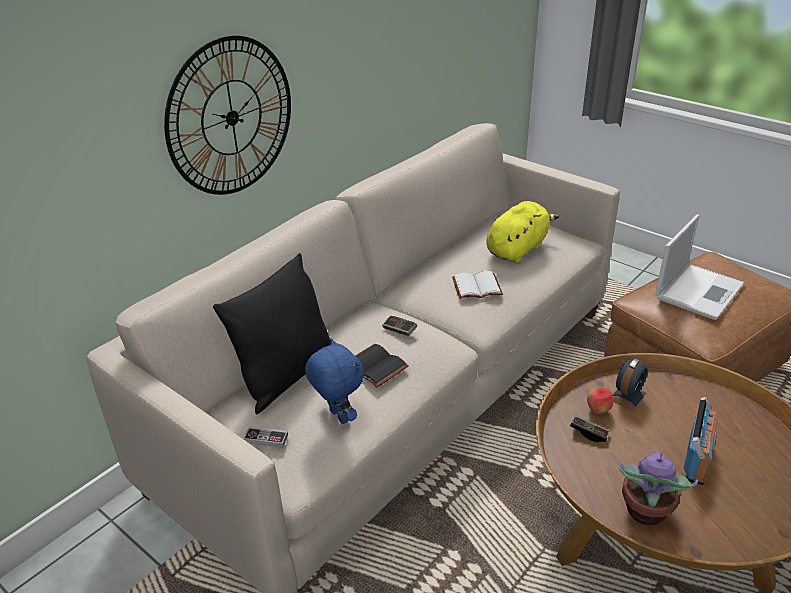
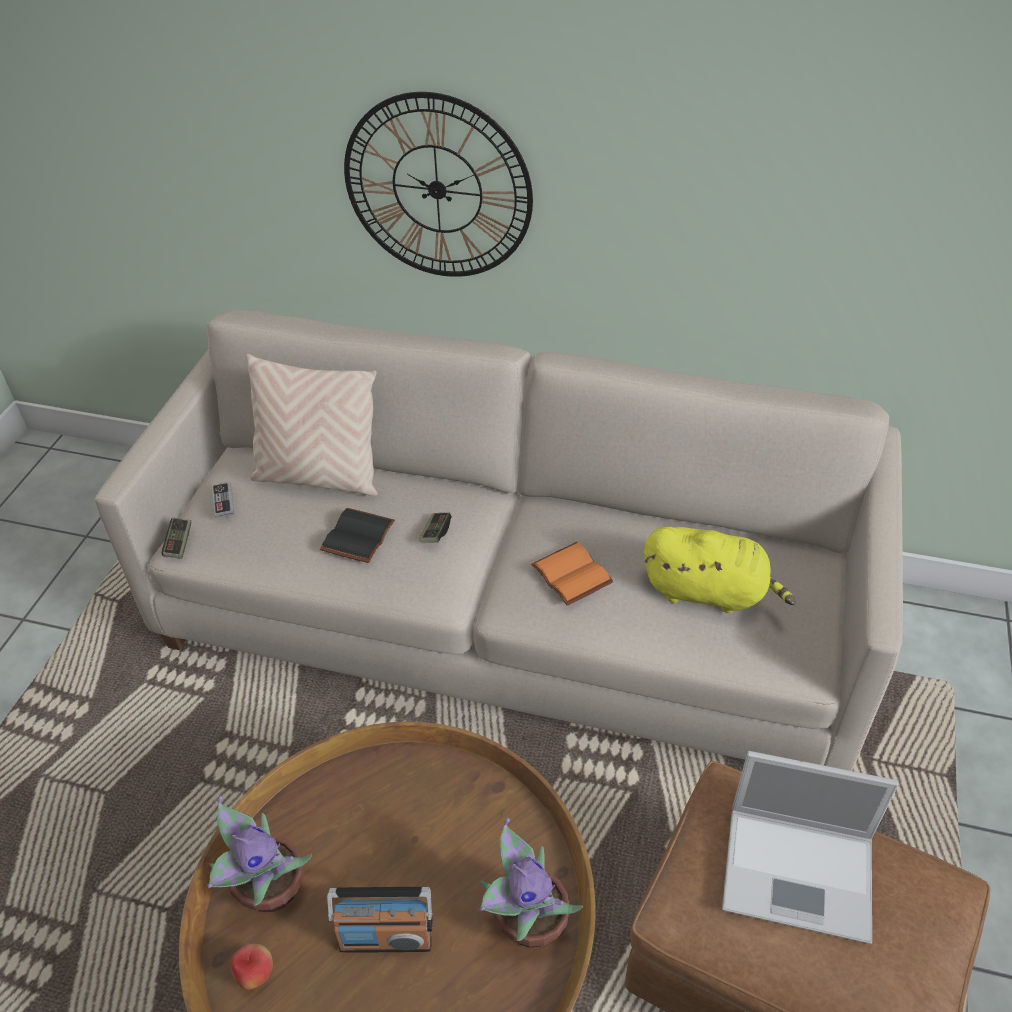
camera: 65 degrees right, 10 degrees up
black pillow [213,253,331,414] -> beige pillow [246,354,378,496]
blue plush toy [305,338,364,424] -> none
white book [452,271,503,299] -> orange book [531,542,614,606]
game controller [570,415,610,442] -> game controller moved to [162,518,191,559]
apple [587,387,613,414] -> apple moved to [230,944,273,990]
alarm clock [613,358,648,411] -> none
none -> potted plant [480,818,583,948]

